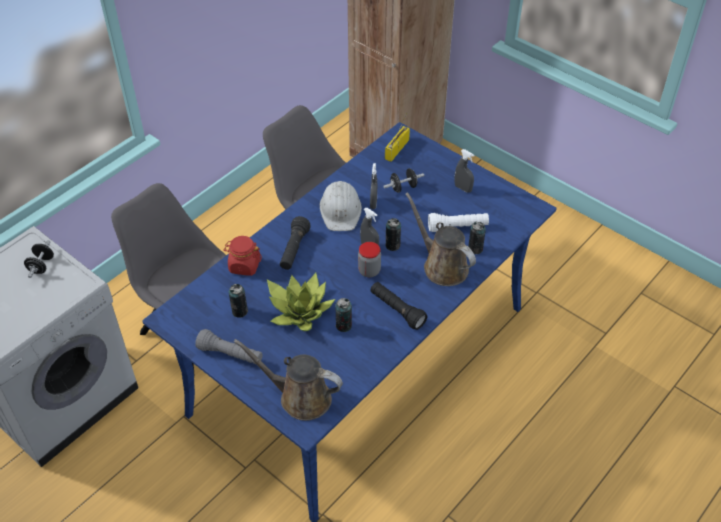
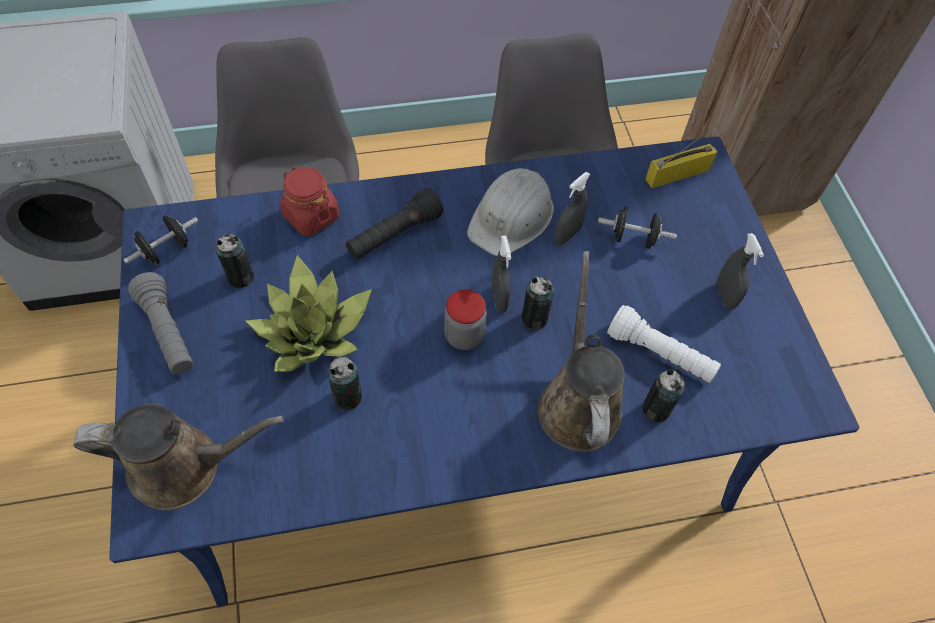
camera: 35 degrees right, 10 degrees up
black dumbbell [24,240,54,278] -> black dumbbell moved to [124,215,199,265]
brown watering can [234,339,343,421] -> brown watering can turned 120 degrees clockwise [73,404,284,511]
black flashlight [370,282,427,330] -> none

